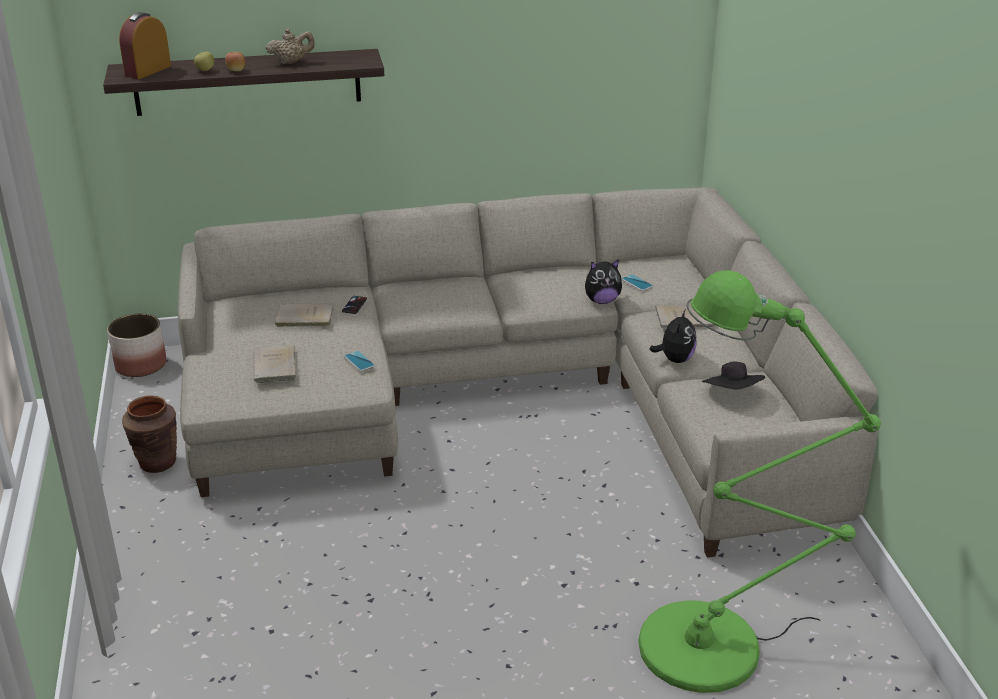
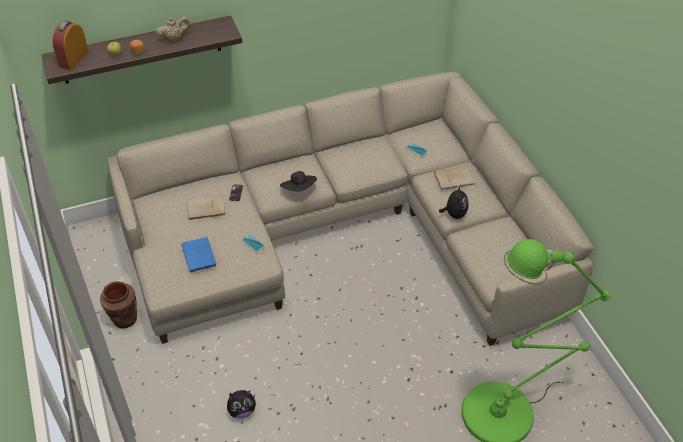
camera: 10 degrees left, 15 degrees up
planter [107,313,166,377] -> none
beige book [254,345,298,383] -> blue book [181,237,217,272]
plush toy [585,259,622,304] -> plush toy moved to [227,390,256,419]
black hat [702,361,765,389] -> black hat moved to [280,171,317,192]

